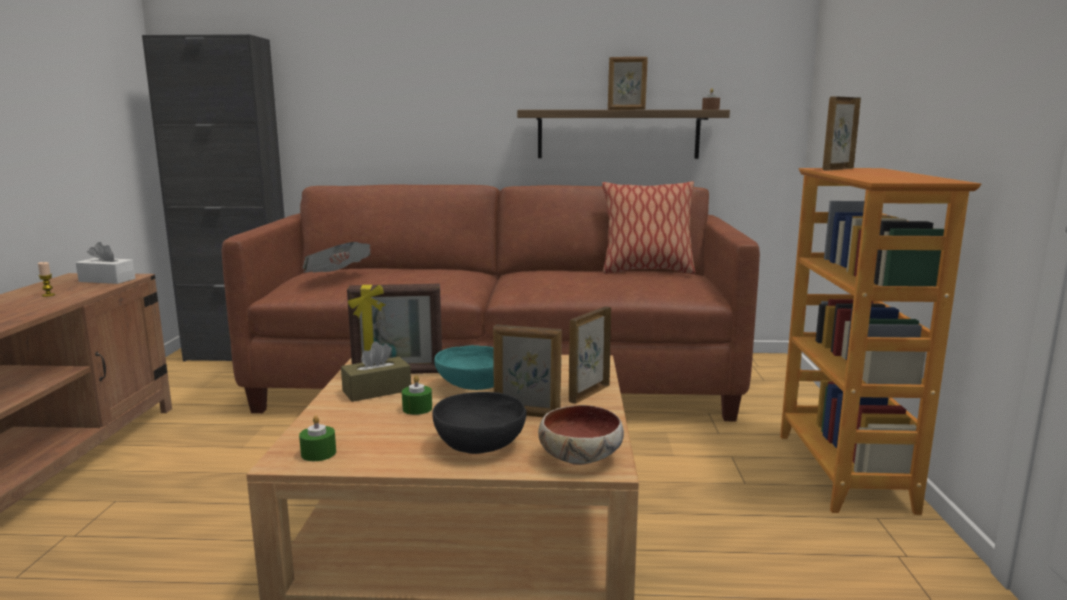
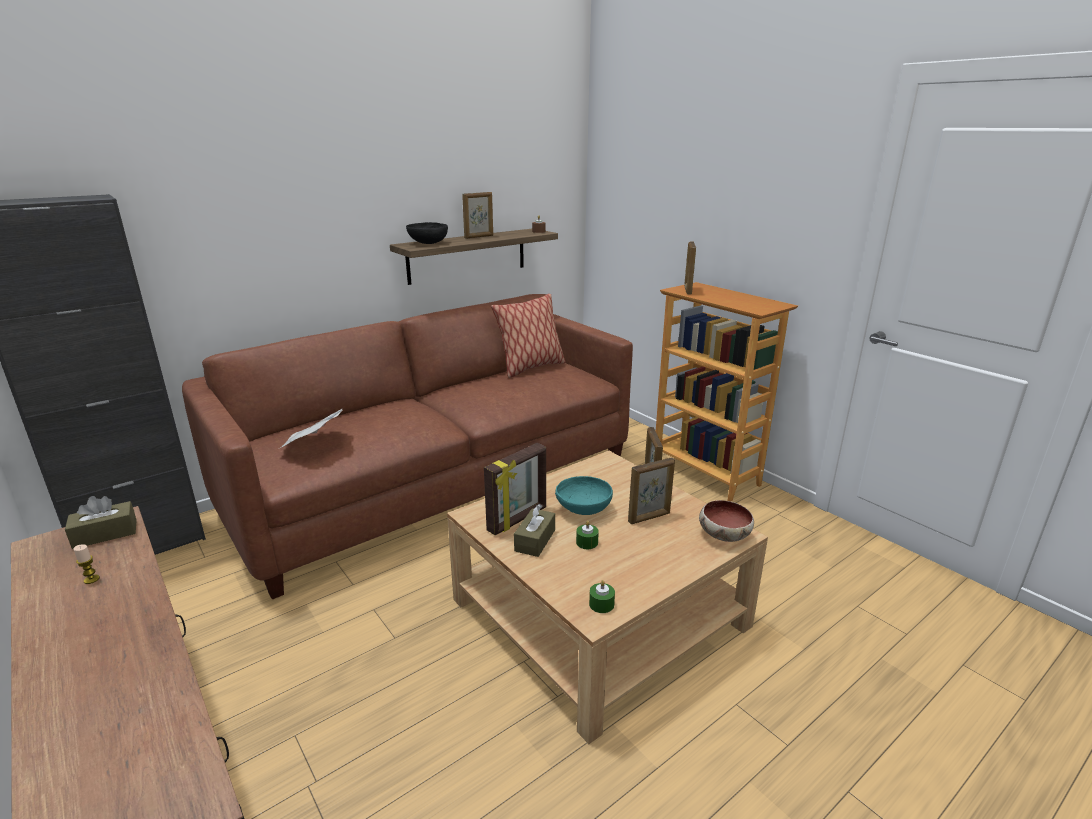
camera: 40 degrees left, 10 degrees up
white tissue box [76,242,135,284] -> brown tissue box [65,496,137,549]
black bowl [432,392,526,454] -> black bowl moved to [406,222,448,244]

